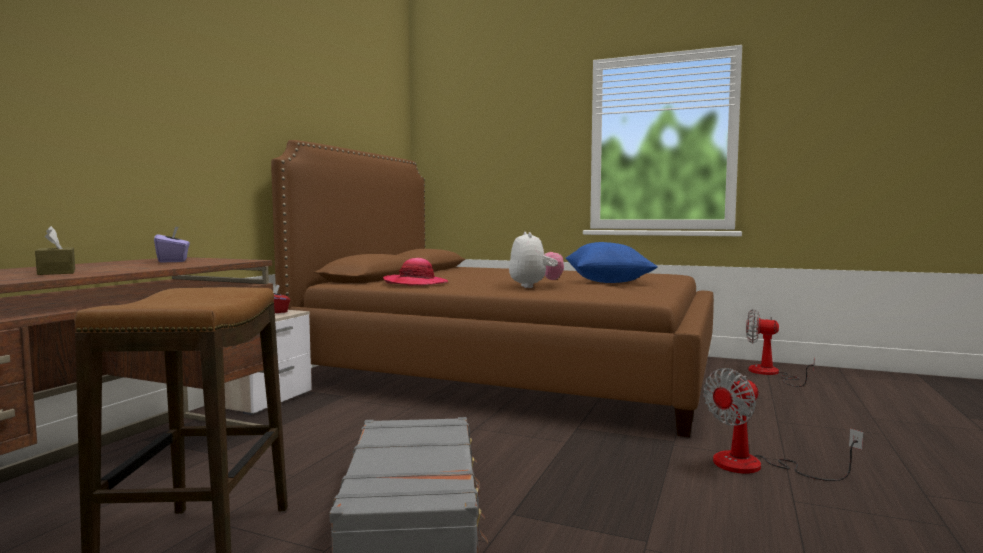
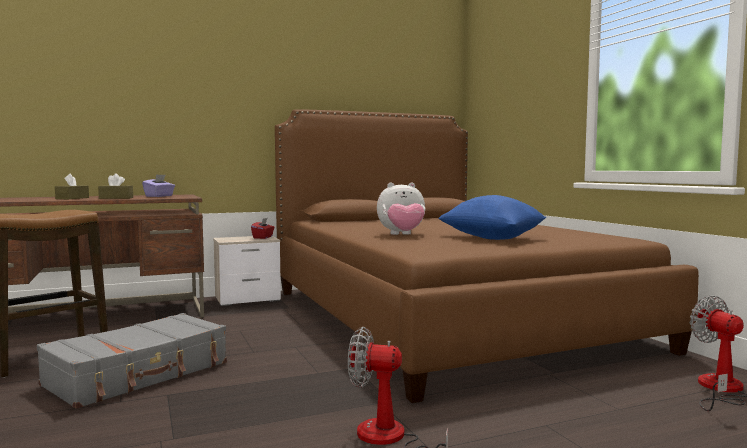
camera: 45 degrees right, 0 degrees up
hat [383,258,448,285] -> none
plush toy [509,232,564,288] -> plush toy turned 45 degrees clockwise [377,182,426,235]
none -> brown tissue box [98,174,133,199]

